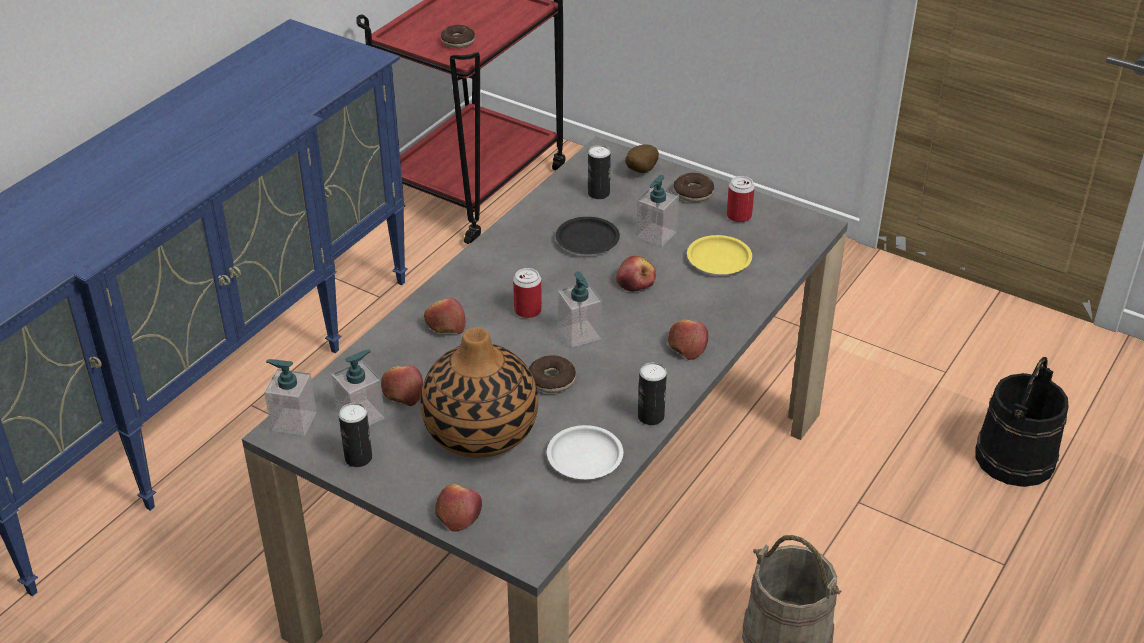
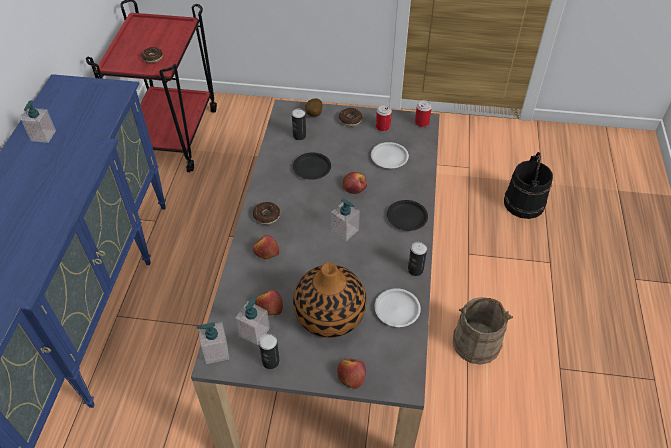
camera: 25 degrees left, 10 degrees up
can [513,268,542,318] -> can moved to [415,100,432,127]
donut [529,355,576,393] -> donut moved to [253,202,280,225]
soap dispenser [636,175,679,247] -> soap dispenser moved to [21,100,56,143]
apple [668,320,708,360] -> black plate [387,200,428,231]
yellow plate [687,235,752,274] -> white plate [371,142,409,168]

